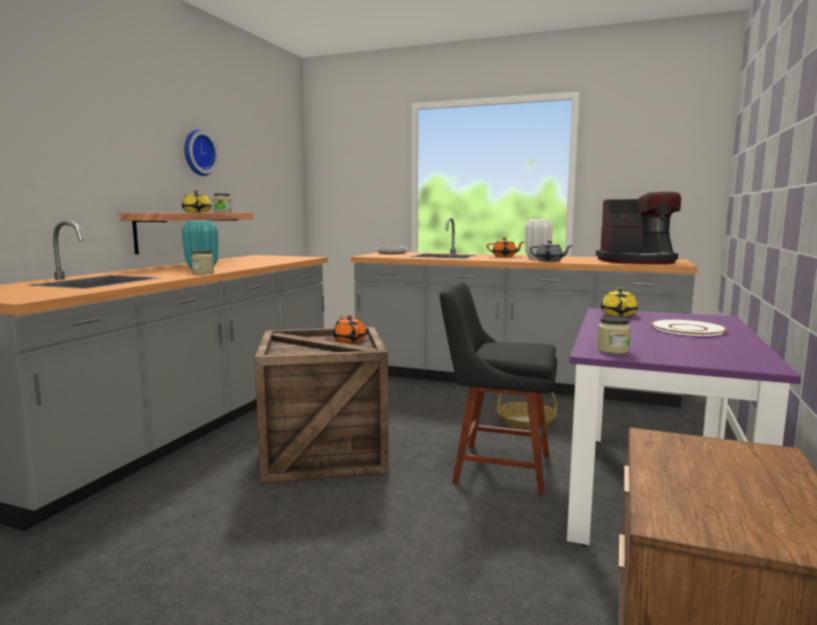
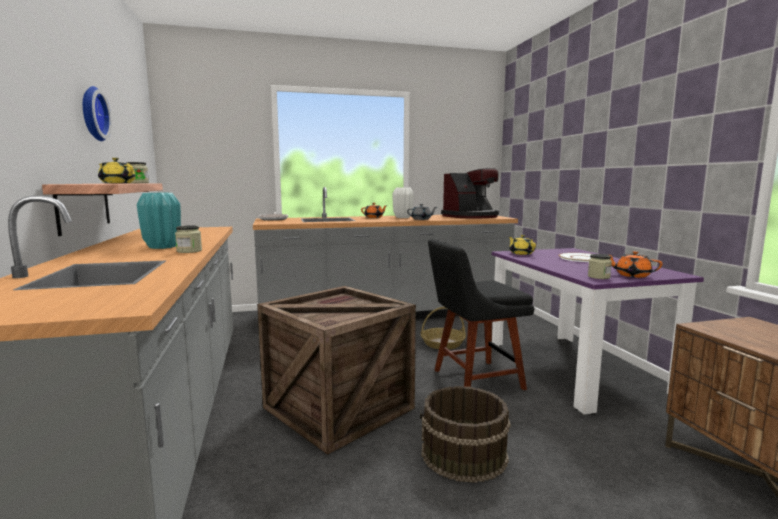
camera: 35 degrees left, 0 degrees up
orange teapot [333,315,366,343] -> orange teapot moved to [605,251,663,278]
none -> brown bucket [420,386,510,483]

